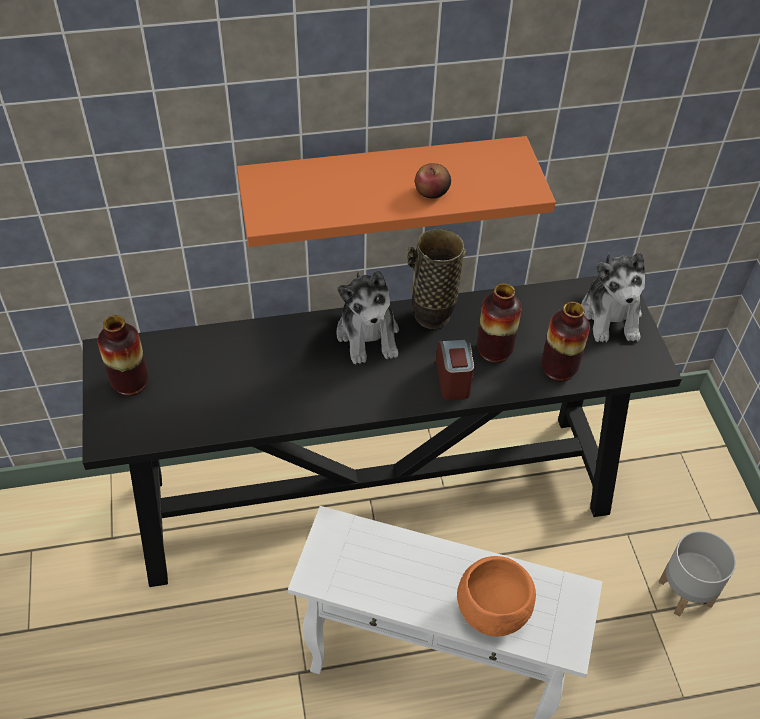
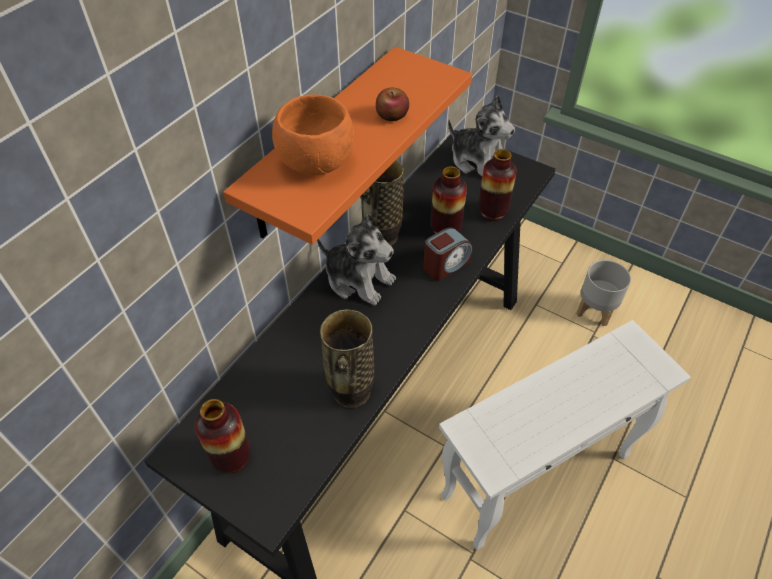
camera: 45 degrees left, 0 degrees up
alarm clock [436,340,474,400] -> alarm clock turned 105 degrees clockwise [423,227,472,280]
orange bowl [457,556,536,637] -> orange bowl moved to [272,94,354,175]
none -> vase [320,309,374,408]

